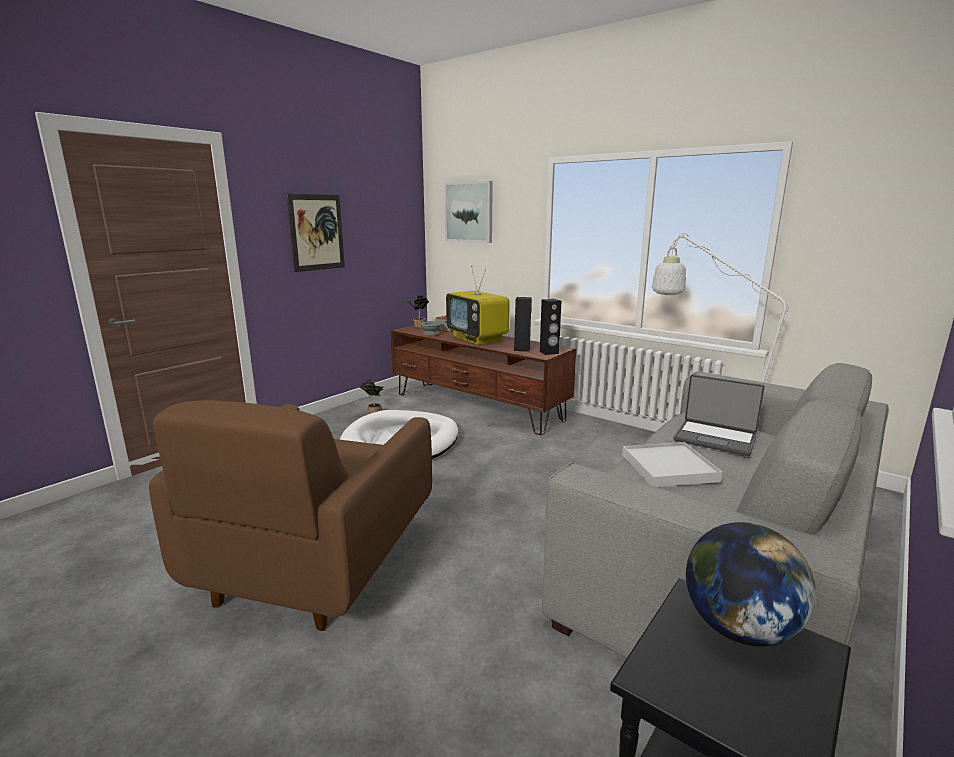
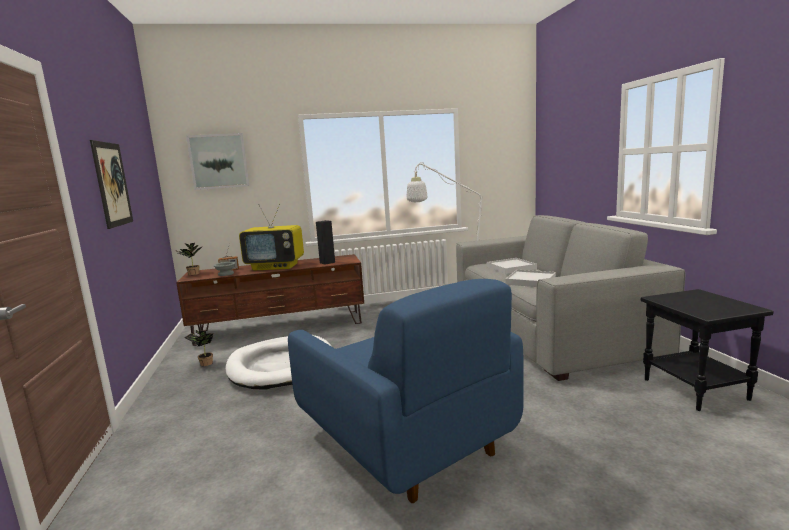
camera: 50 degrees left, 5 degrees down
brown armchair [149,400,432,631] -> blue armchair [288,279,524,503]
black speaker [540,299,561,355] -> none
laptop [673,374,765,456] -> white tray [487,258,537,274]
globe [686,522,816,646] -> none

